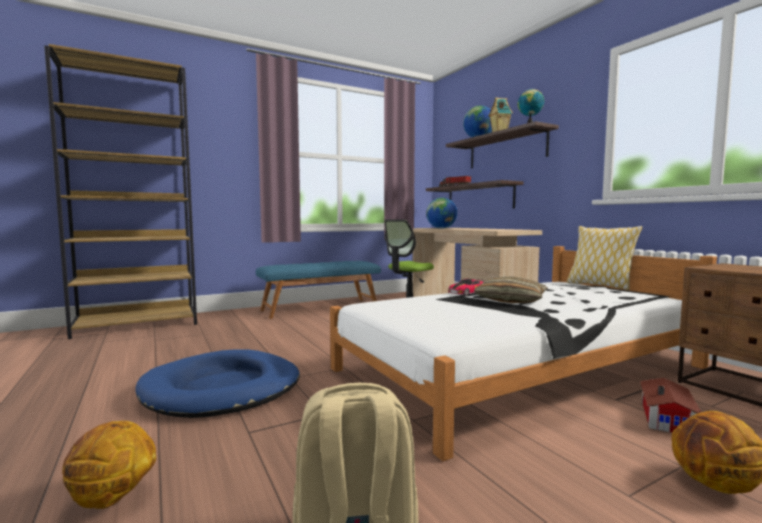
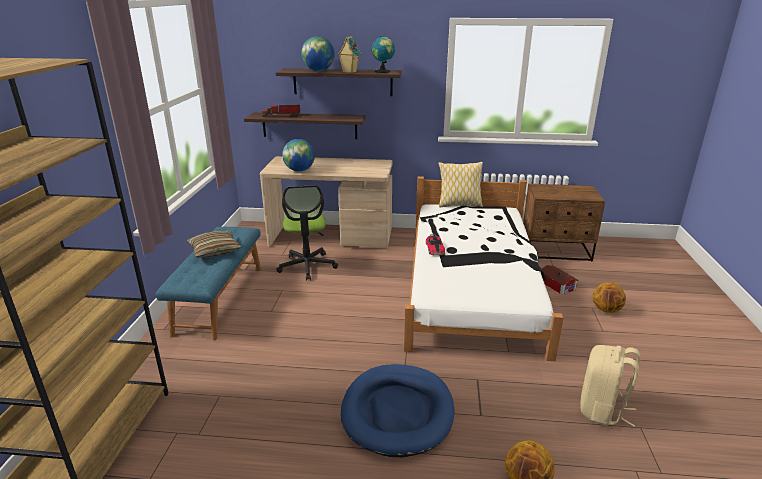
camera: 55 degrees left, 20 degrees up
pillow [474,277,548,303] -> pillow moved to [187,231,242,258]

